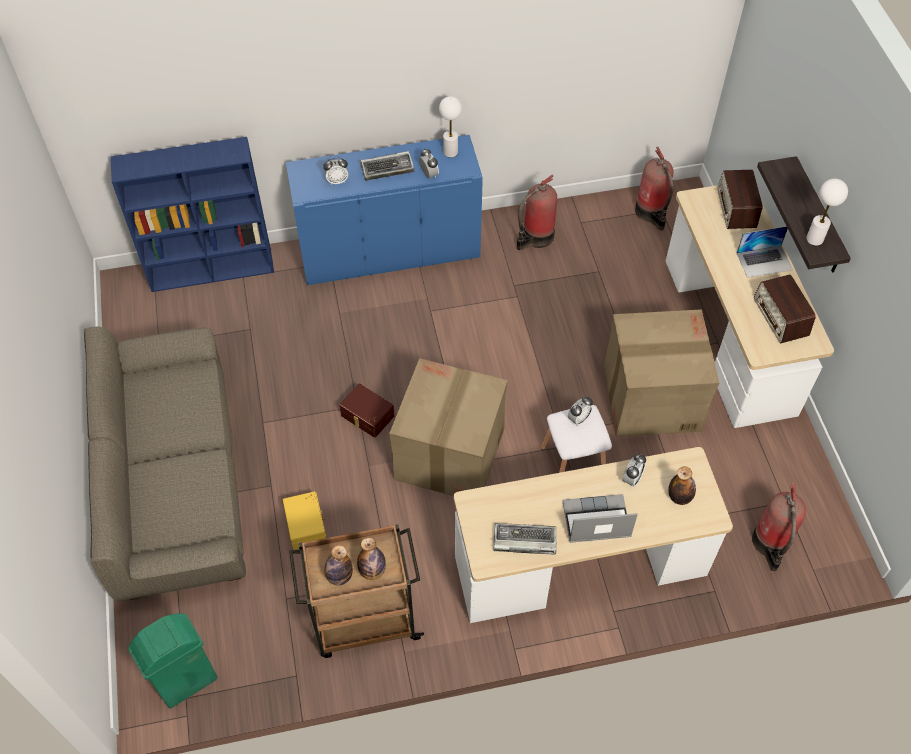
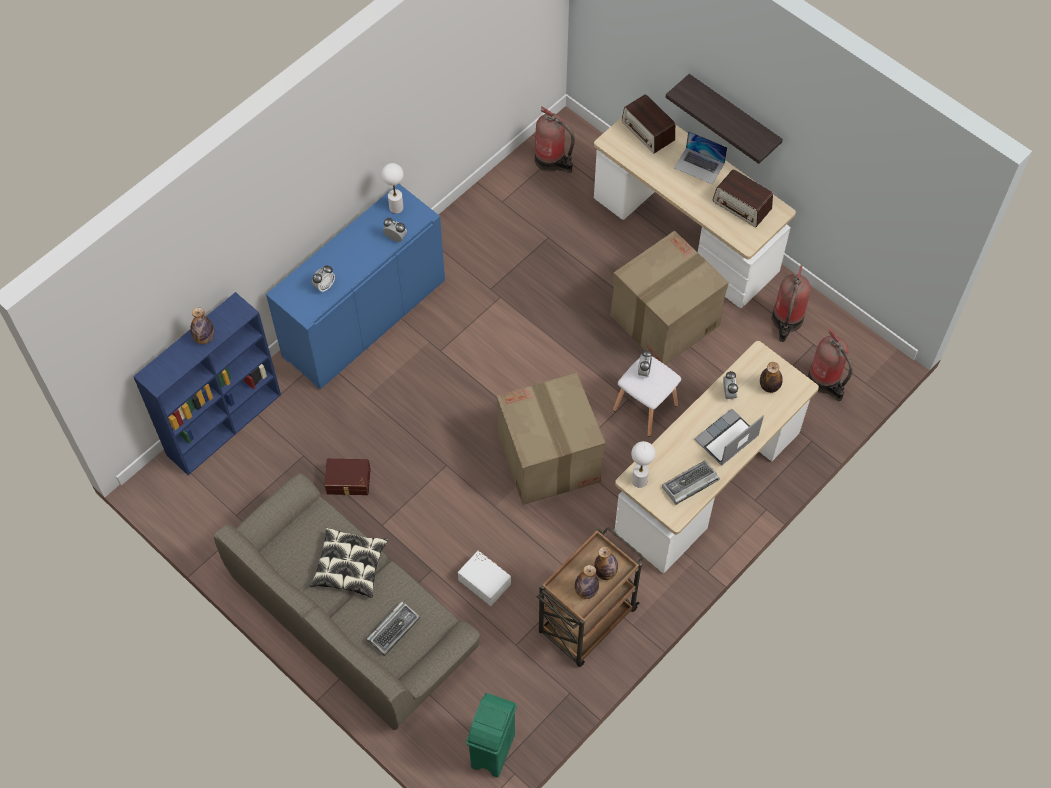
camera: 35 degrees left, 5 degrees up
yellow storage box [283,491,326,550] -> white storage box [458,551,511,606]
brown storage box [339,384,394,438] -> brown storage box moved to [324,459,371,495]
keyboard [360,151,414,181] -> keyboard moved to [366,601,420,656]
fire extinguisher [517,175,557,250] -> fire extinguisher moved to [772,265,811,342]
laptop [736,226,793,278] -> laptop turned 75 degrees clockwise [674,131,727,184]
white table lamp [806,179,848,246] -> white table lamp moved to [631,441,655,488]
none -> bottle [190,307,214,344]
none -> pillow [310,528,388,598]

